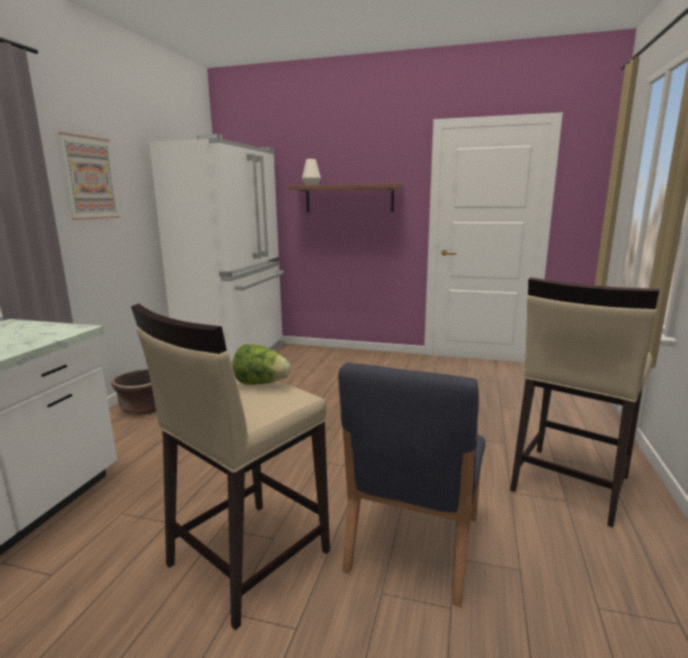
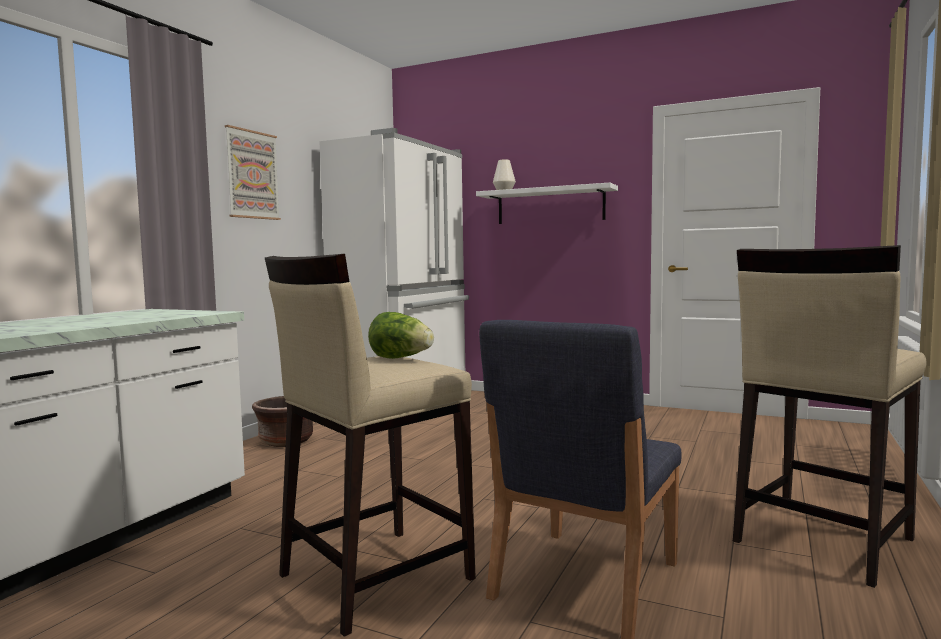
camera: 10 degrees right, 10 degrees down
brown shelf [288,184,404,212] -> white shelf [476,183,618,224]

